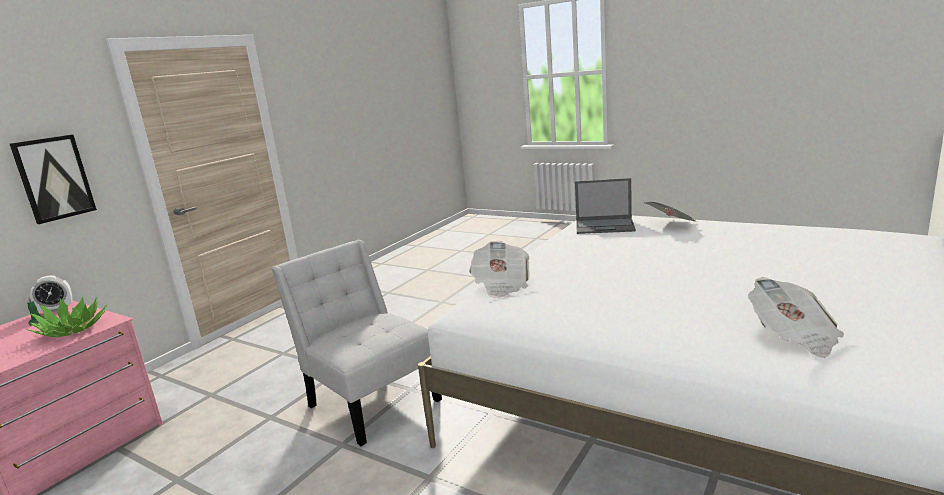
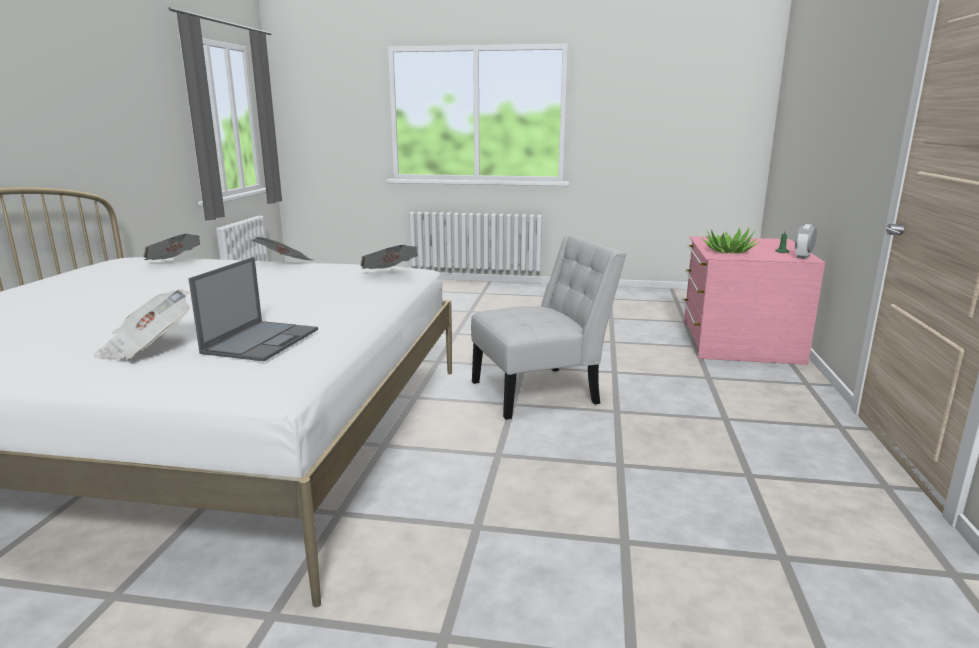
camera: 155 degrees right, 0 degrees up
picture [10,135,97,224] -> none
white chair [271,240,442,446] -> white chair turned 45 degrees counterclockwise [471,234,626,420]
laptop [575,178,636,234] -> laptop turned 120 degrees clockwise [188,257,318,361]
none -> newspaper [252,237,313,260]

